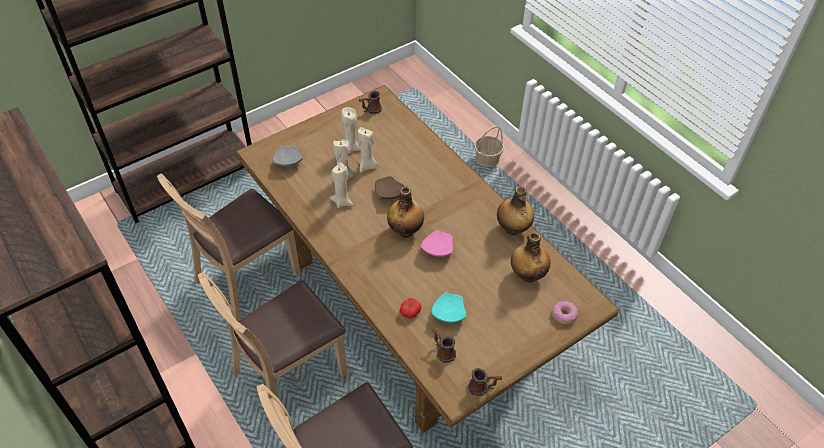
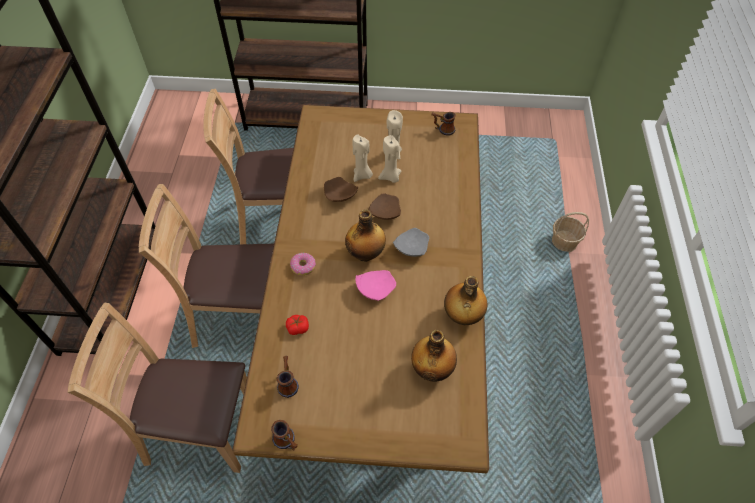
camera: 40 degrees right, 5 degrees up
grey plate [273,146,302,167] -> grey plate moved to [393,228,429,257]
beige candle [330,163,353,208] -> brown plate [324,177,358,202]
turquoise plate [432,293,466,323] -> none
donut [552,301,578,324] -> donut moved to [290,253,316,276]

